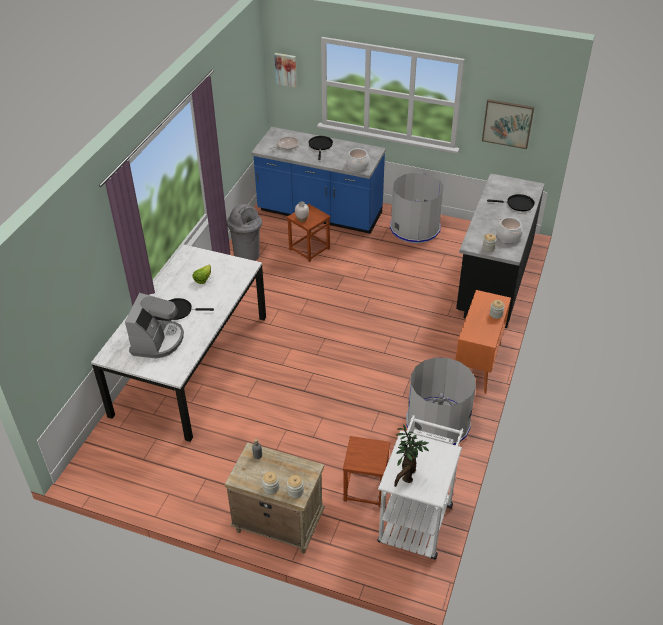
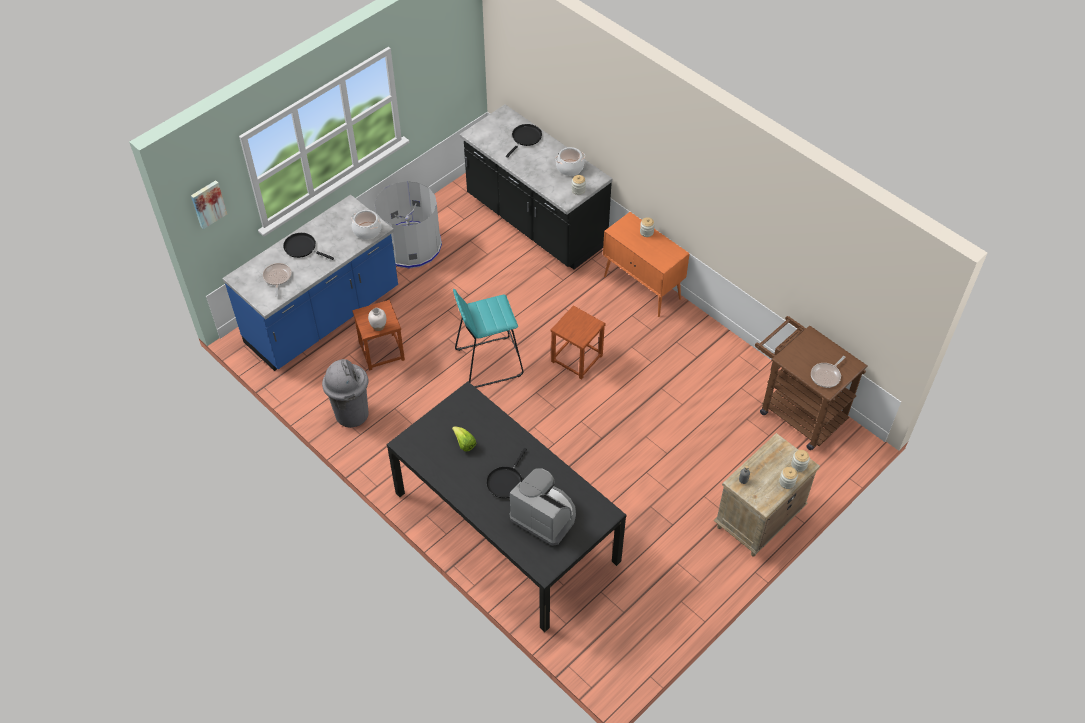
camera: 65 degrees left, 10 degrees up
white dining table [91,244,266,442] -> black dining table [387,382,626,632]
brown stool [343,436,390,507] -> brown stool moved to [551,305,606,380]
white cart [378,415,463,560] -> brown cart [755,316,867,450]
potted plant [394,424,429,487] -> frying pan [811,356,846,388]
grey trash can [406,357,476,445] -> none
picture [482,99,534,149] -> none
none -> turquoise stool [453,289,524,388]

